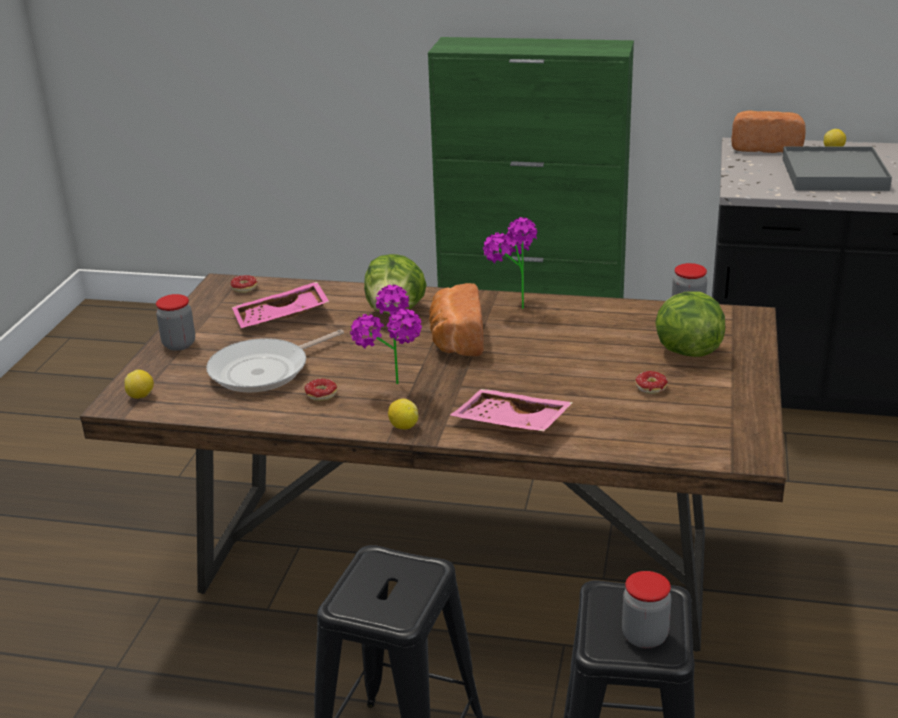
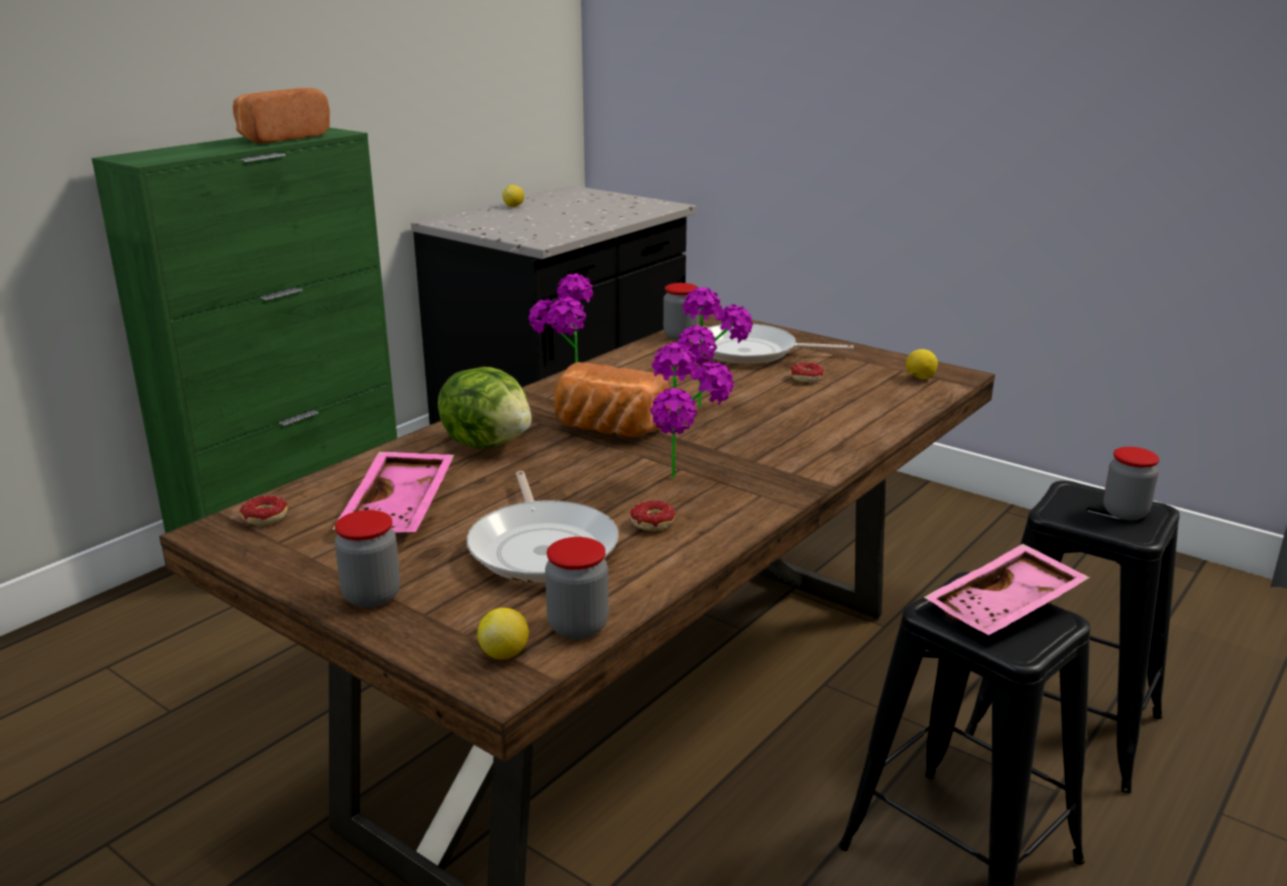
camera: 65 degrees left, 5 degrees down
lemon [388,399,418,429] -> lemon moved to [906,349,938,379]
pink tray [450,389,573,432] -> pink tray moved to [924,544,1090,635]
lettuce [655,291,725,357] -> frying pan [697,323,853,365]
bread [731,110,805,153] -> bread moved to [233,88,330,144]
grey tray [782,146,892,191] -> none
none -> jar [545,537,609,639]
none -> potted plant [677,287,753,407]

